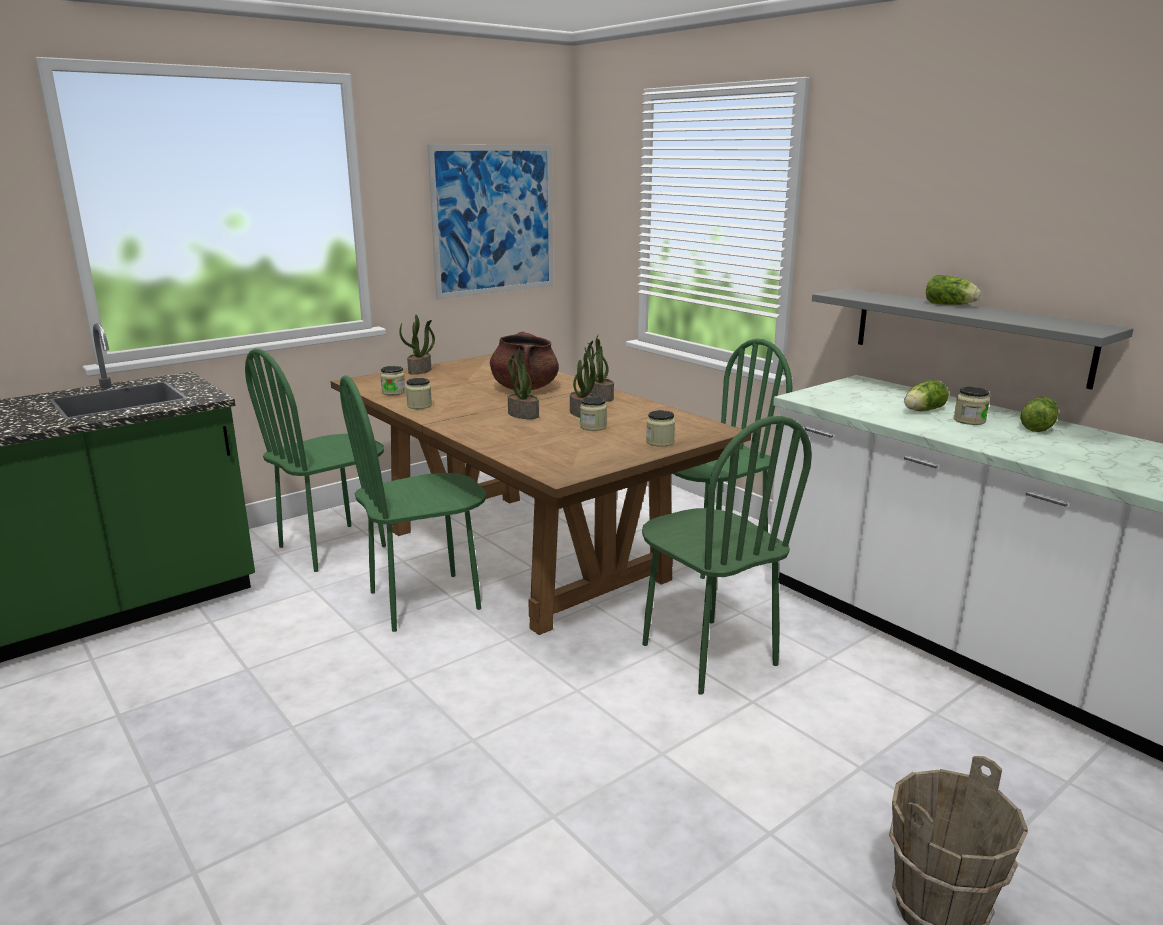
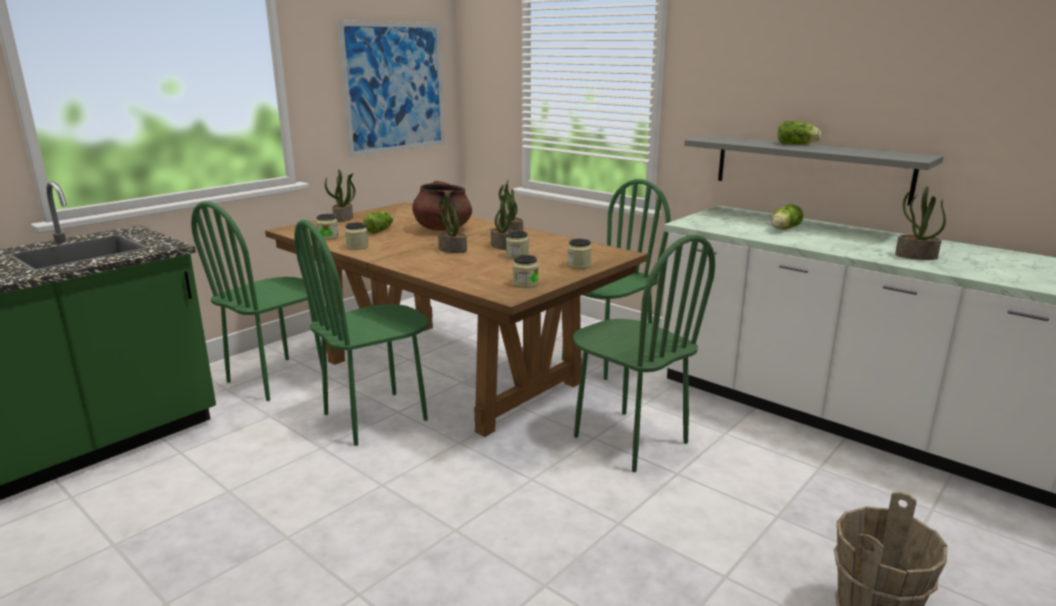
camera: 10 degrees left, 0 degrees up
jar [954,387,990,425] -> jar moved to [513,255,539,288]
lettuce [1020,397,1058,432] -> lettuce moved to [363,211,394,234]
none -> potted plant [895,186,946,260]

